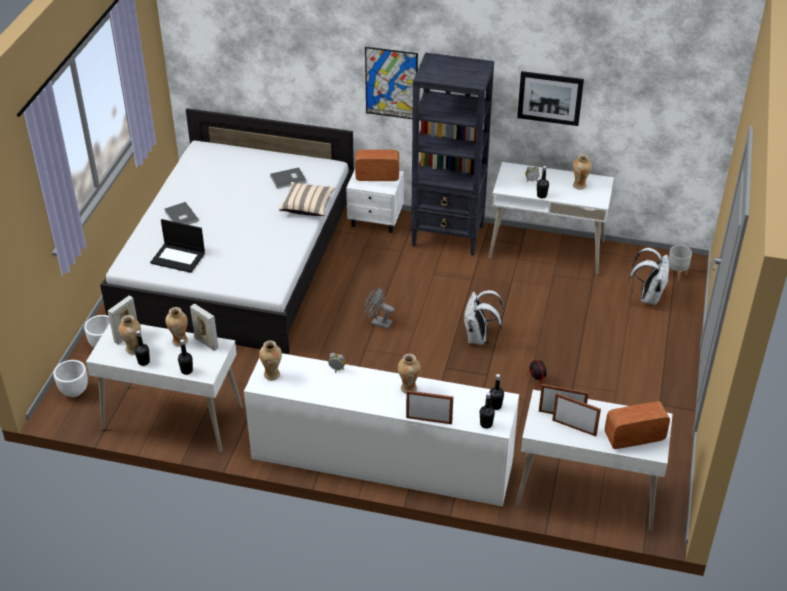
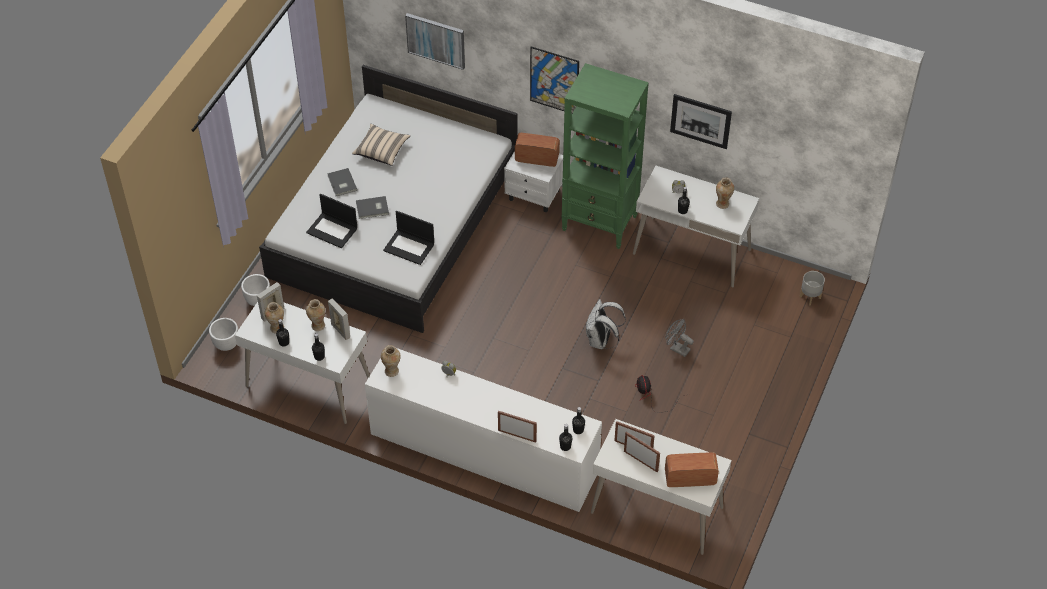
camera: 10 degrees right, 10 degrees up
grey book [270,167,306,189] -> grey book moved to [356,196,389,219]
beige pillow [279,182,336,216] -> beige pillow moved to [352,124,410,166]
grey fan [365,287,395,329] -> grey fan moved to [665,319,694,357]
vase [398,354,420,394] -> none
black bookcase [411,53,494,256] -> green bookcase [561,63,649,249]
white backpack [628,248,669,305] -> none
none -> laptop [383,211,434,265]
none -> picture [405,13,465,70]

